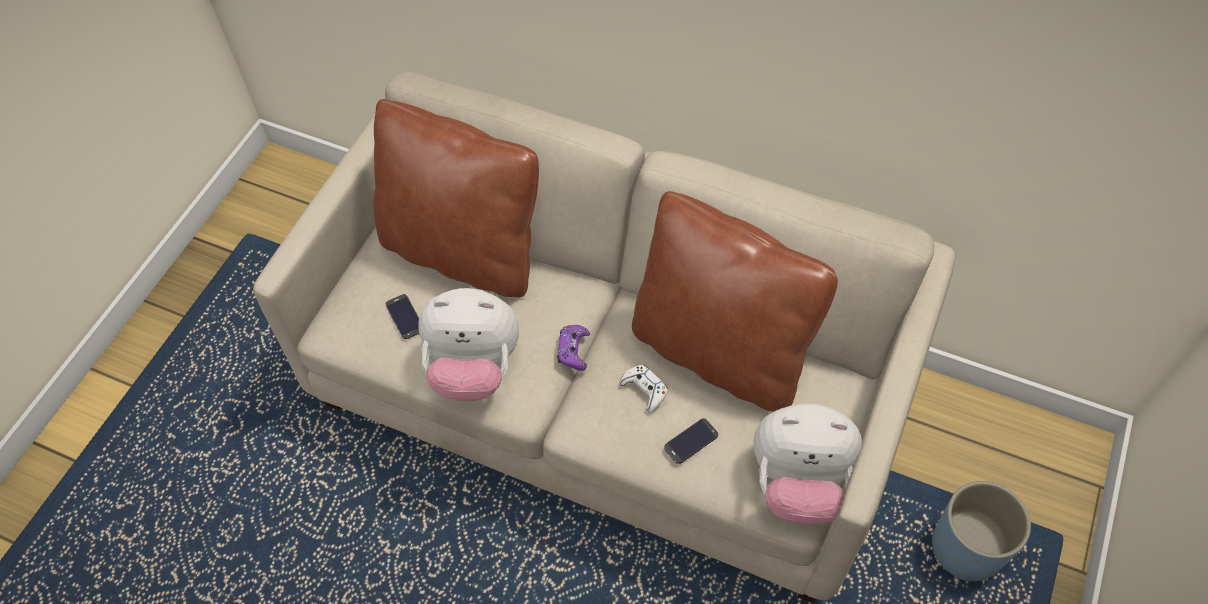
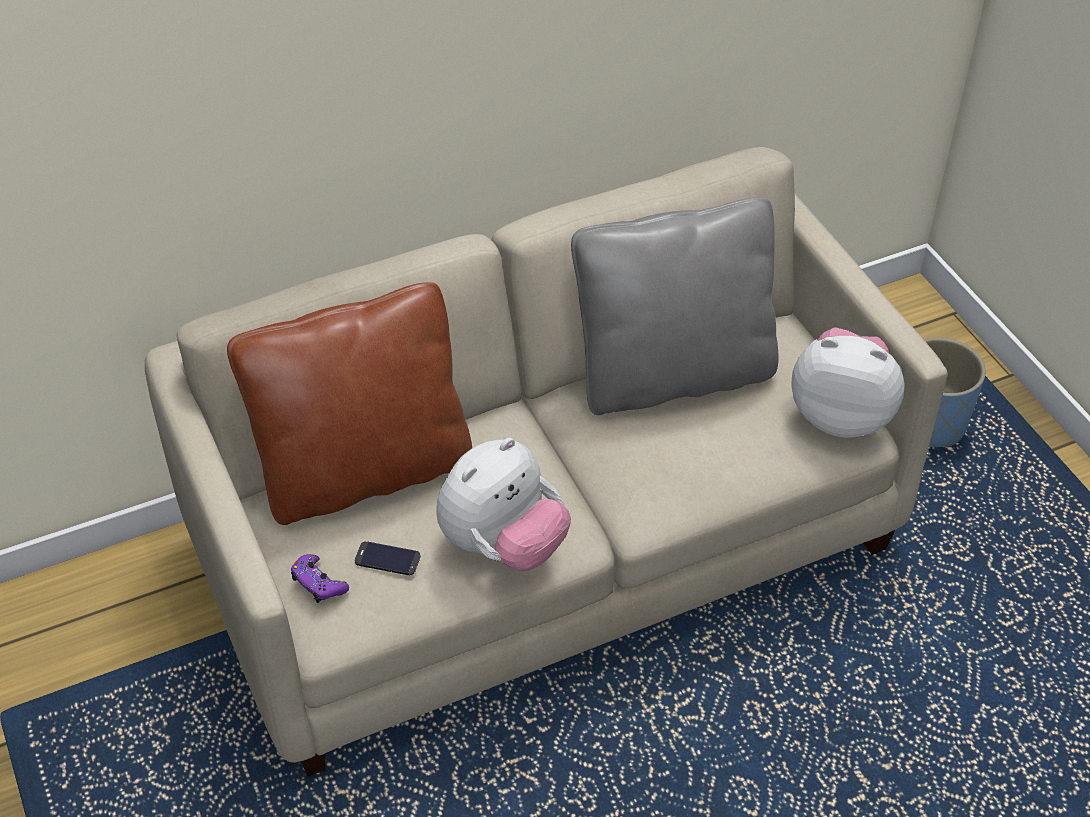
camera: 50 degrees left, 10 degrees down
purple game controller [557,325,590,371] -> purple game controller moved to [291,554,349,603]
white game controller [619,365,668,413] -> none
brown pillow [632,191,838,412] -> grey pillow [571,198,778,415]
phone [664,418,718,464] -> none
plush toy [754,403,862,524] -> plush toy turned 120 degrees counterclockwise [791,327,905,437]

